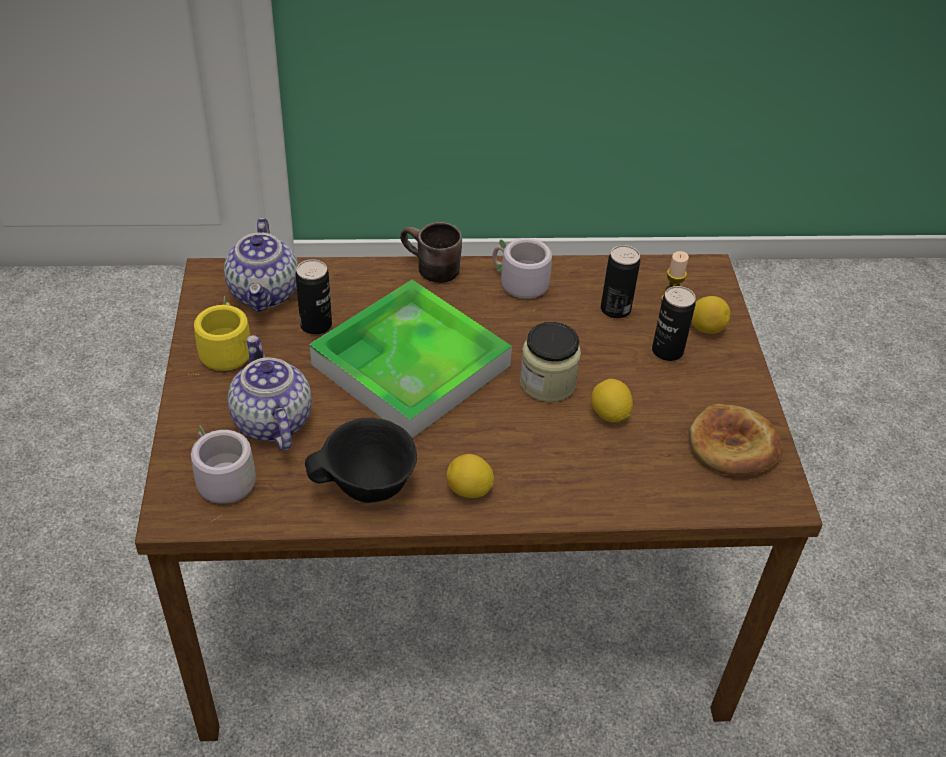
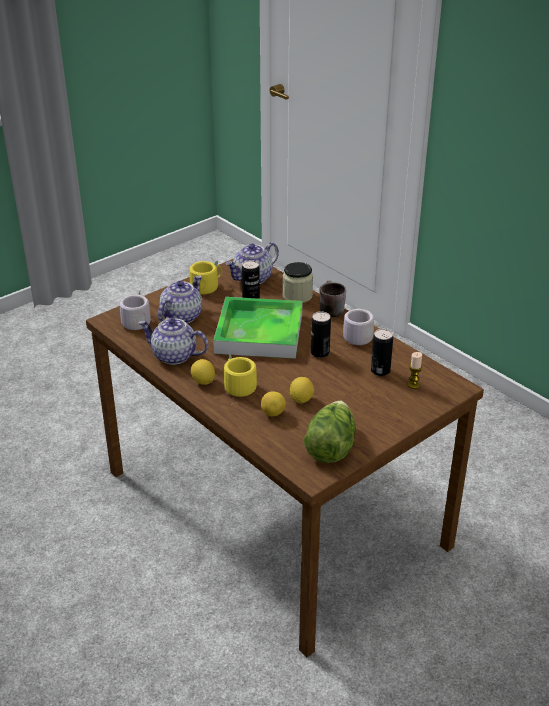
camera: 55 degrees right, 10 degrees down
black bowl [305,418,417,503] -> teapot [138,318,208,365]
jar [520,322,581,402] -> jar moved to [283,262,313,303]
can [652,286,696,361] -> can moved to [311,311,331,358]
bread [689,404,783,476] -> lettuce [304,400,356,463]
lemon [691,296,730,334] -> lemon moved to [261,391,286,416]
none -> yellow mug [224,354,257,404]

